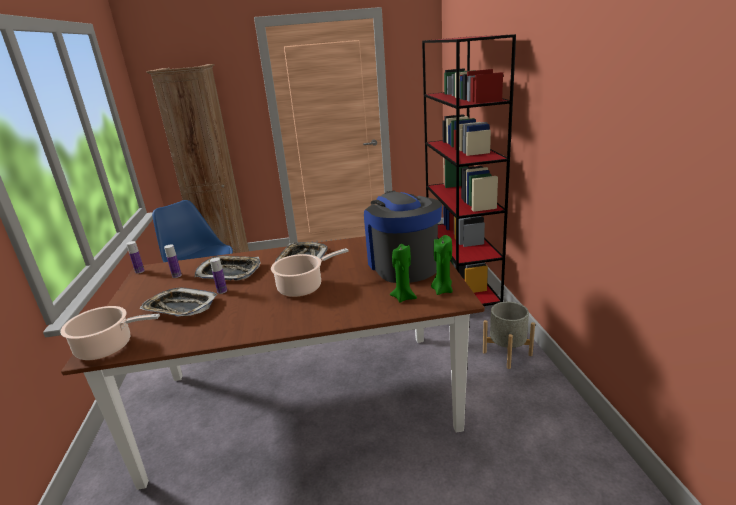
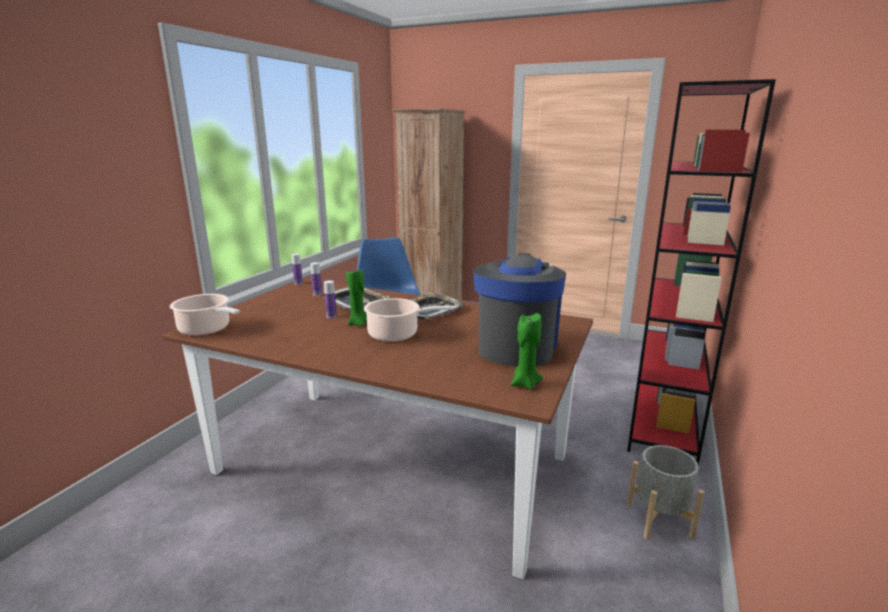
camera: 30 degrees right, 5 degrees down
tray [139,288,218,316] -> none
green candle [390,243,417,302] -> green candle moved to [346,267,367,326]

